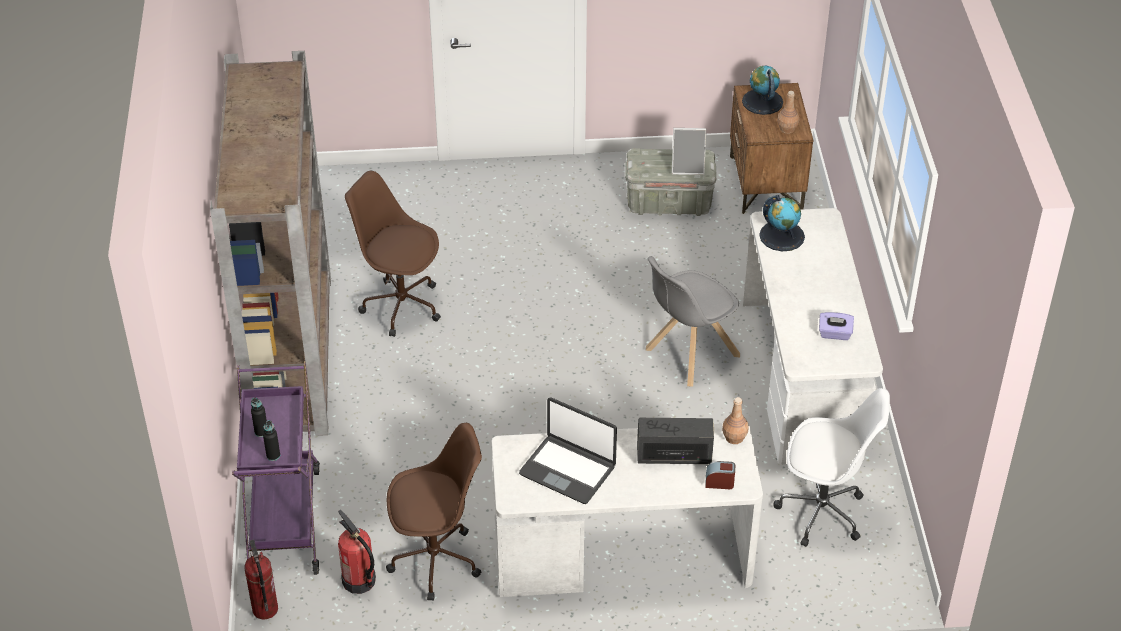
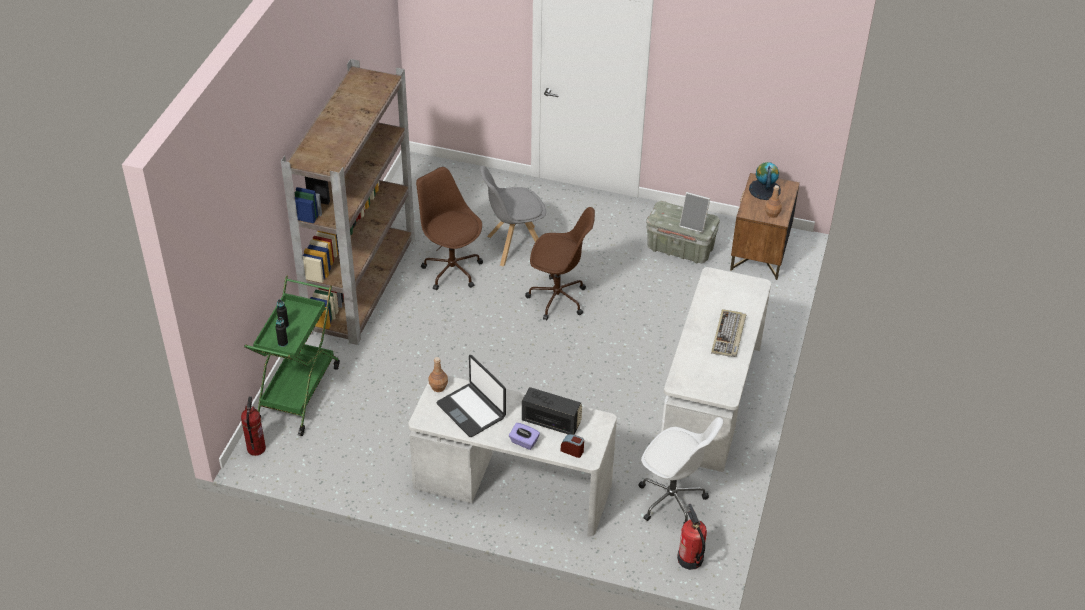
camera: 20 degrees right, 0 degrees up
purple cart [232,362,320,575] -> green cart [244,276,340,436]
fire extinguisher [338,510,376,594] -> fire extinguisher moved to [677,504,707,570]
brown office chair [386,423,482,601] -> brown office chair moved to [525,207,595,320]
grey chair [645,256,740,387] -> grey chair moved to [480,166,546,267]
brown bottle [722,397,749,444] -> brown bottle moved to [429,357,448,392]
globe [759,195,805,251] -> none
purple tissue box [819,312,854,340] -> purple tissue box moved to [509,423,540,450]
none -> keyboard [711,309,746,357]

